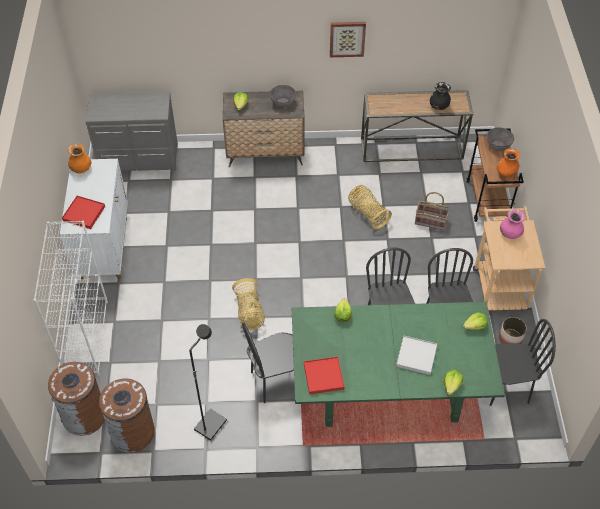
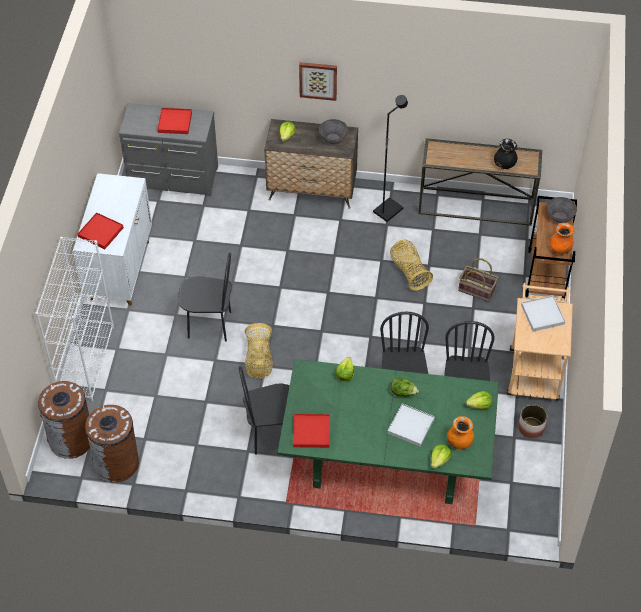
camera: 10 degrees right, 0 degrees up
orange vase [68,144,92,173] -> orange vase moved to [447,416,474,449]
black floor lamp [189,324,227,441] -> black floor lamp moved to [373,95,408,222]
picture [330,22,366,57] -> picture moved to [299,62,337,101]
black chair [490,319,556,406] -> black chair moved to [178,253,232,342]
pink vase [500,209,525,239] -> white tray [521,295,566,331]
none -> red tray [157,108,192,134]
none -> lettuce [391,377,419,397]

